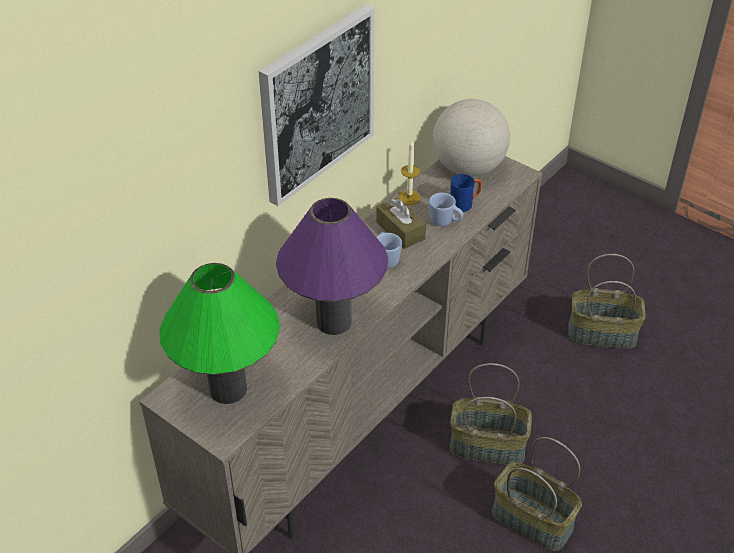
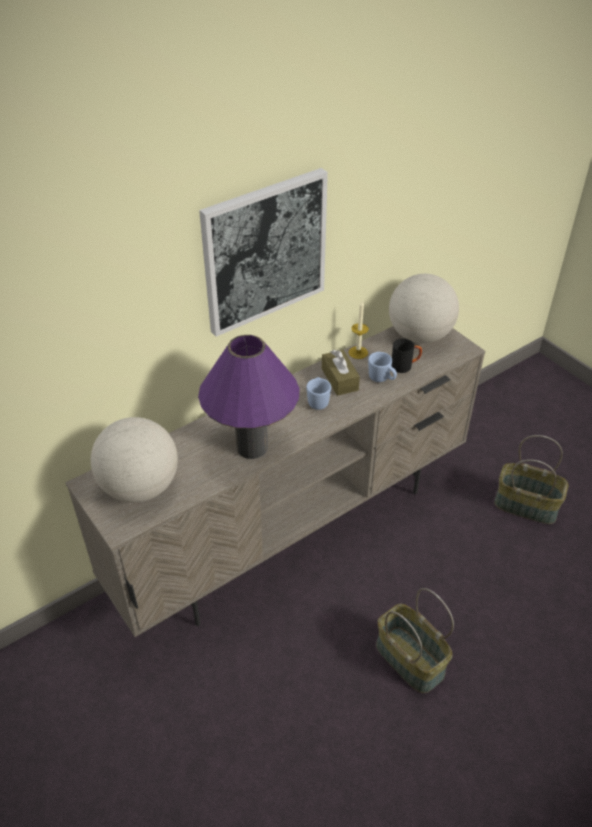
camera: 15 degrees right, 0 degrees up
green table lamp [159,263,280,404] -> globe [91,417,178,503]
blue mug [450,174,482,212] -> black mug [391,339,422,373]
basket [450,363,532,465] -> none

